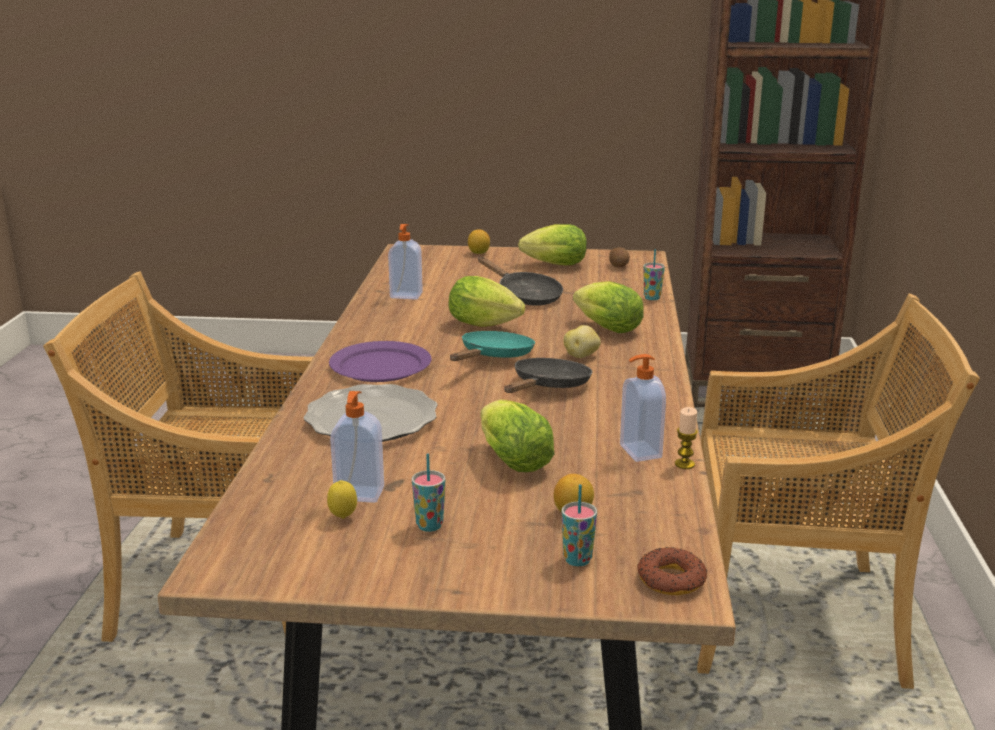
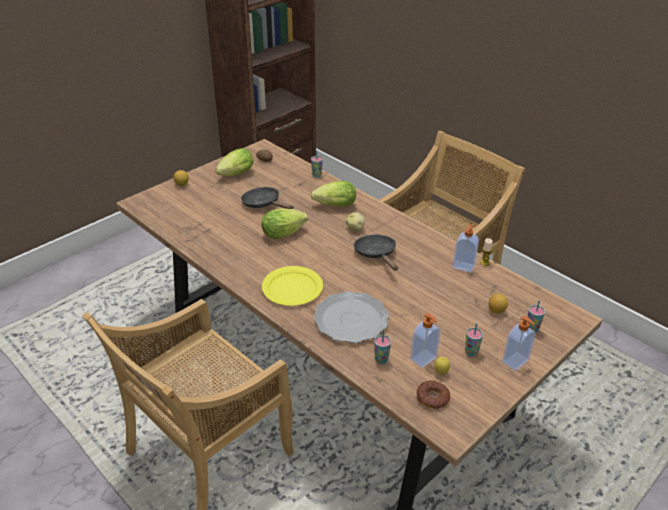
camera: 50 degrees left, 15 degrees up
purple plate [329,341,432,382] -> yellow plate [262,266,323,306]
soap dispenser [388,224,423,300] -> soap dispenser moved to [502,316,536,371]
turquoise frying pan [450,331,535,361] -> none
black frying pan [478,257,563,306] -> black frying pan turned 135 degrees counterclockwise [241,187,294,209]
lettuce [481,400,554,472] -> none
donut [637,547,707,595] -> donut moved to [416,381,451,409]
none -> cup [374,330,391,364]

